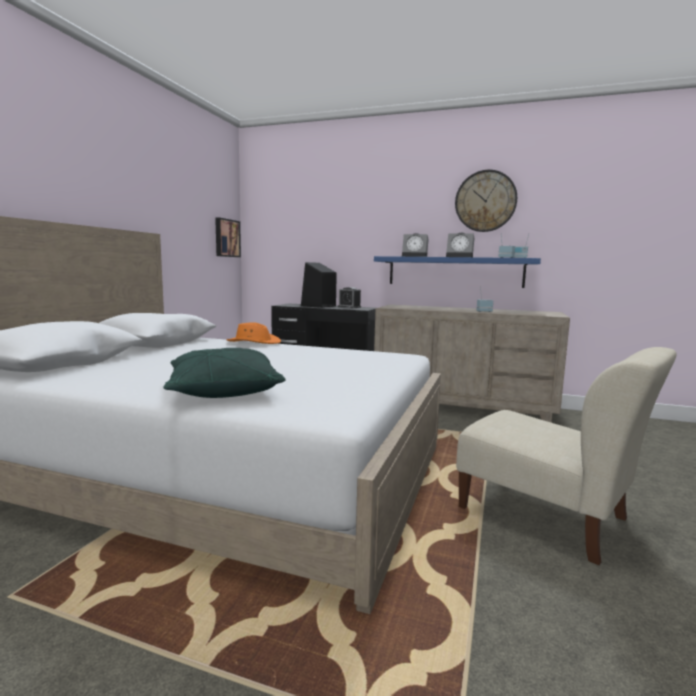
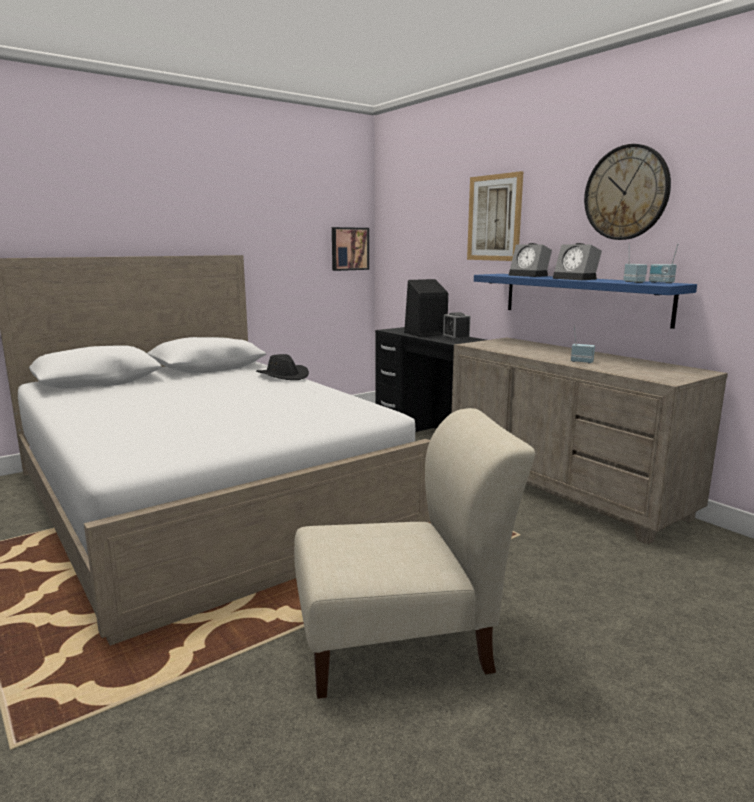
camera: 35 degrees right, 5 degrees up
green pillow [163,348,286,398] -> none
orange hat [227,322,281,344] -> black hat [256,354,309,380]
beige chair [456,347,677,565] -> beige chair turned 90 degrees counterclockwise [294,408,535,699]
none -> picture [467,171,523,261]

